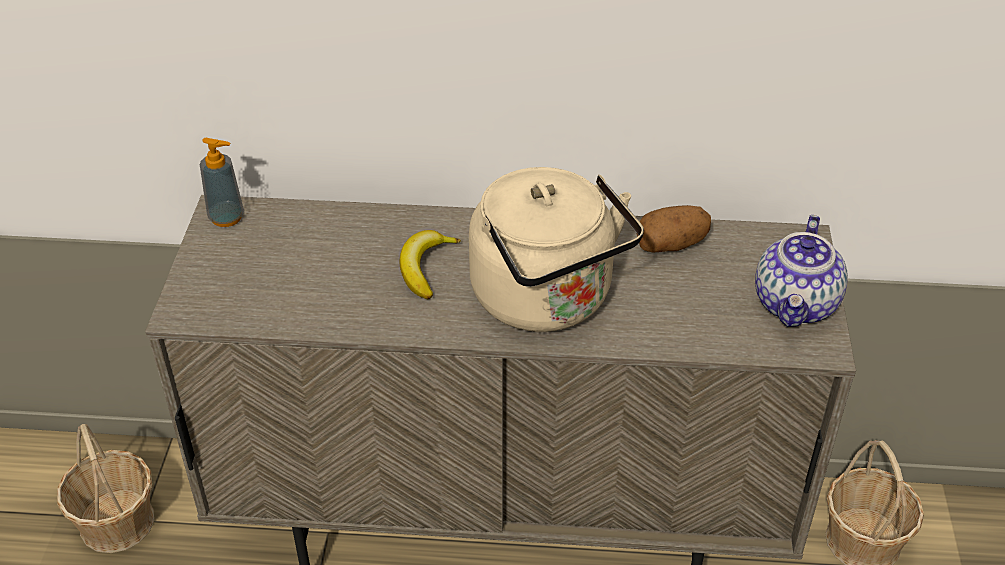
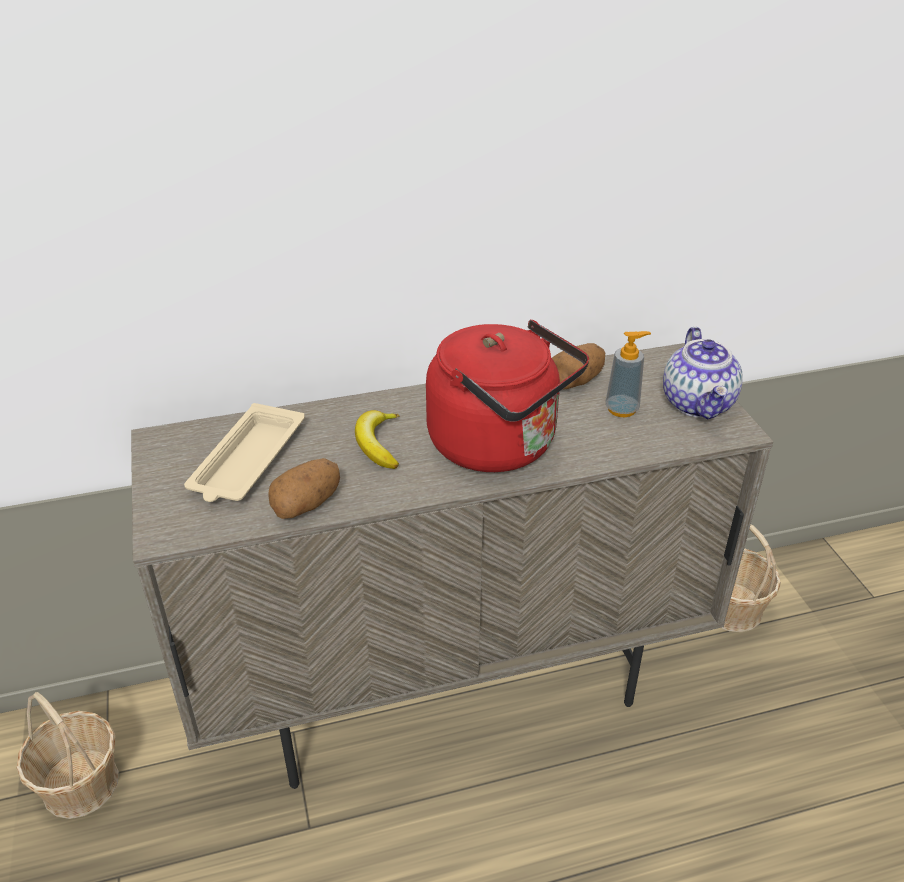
camera: 20 degrees left, 5 degrees down
soap dispenser [200,138,244,227] -> soap dispenser moved to [606,331,651,417]
beige kettle [469,167,644,332] -> red kettle [426,320,589,472]
none -> beige tray [184,403,305,502]
none -> potato [268,458,340,519]

